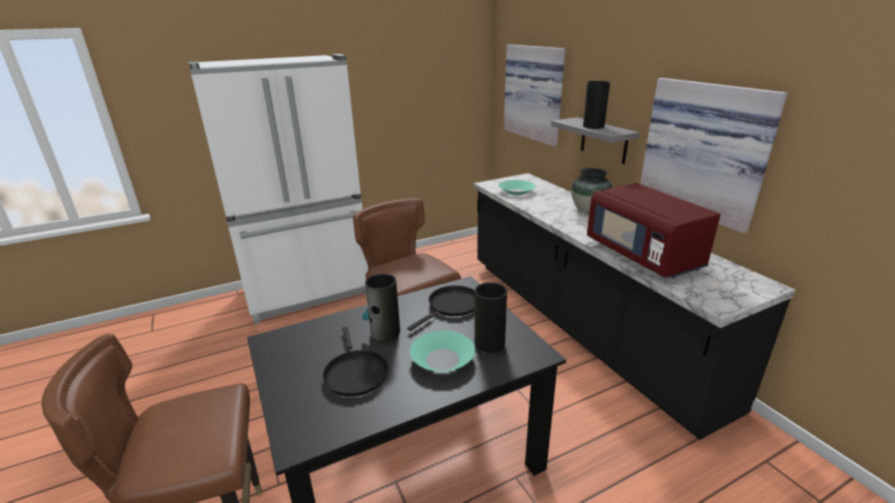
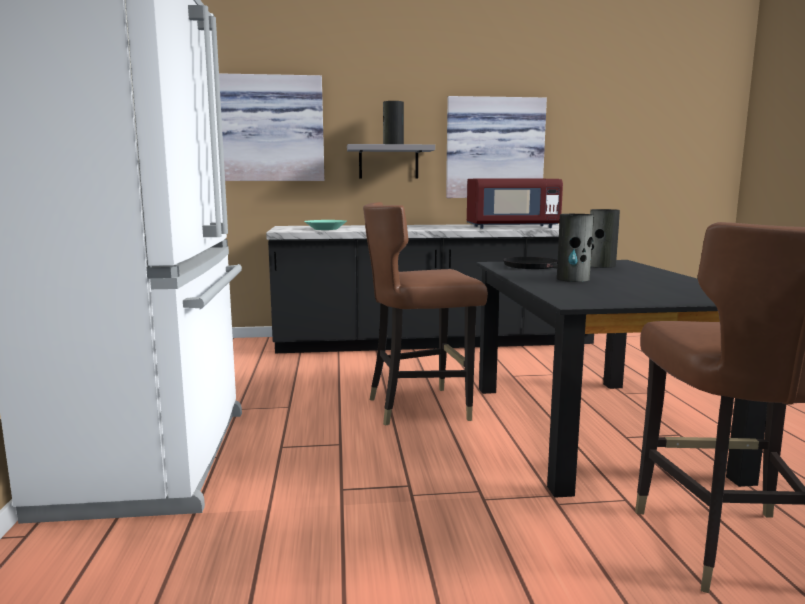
camera: 70 degrees left, 15 degrees down
black frying pan [323,327,388,397] -> none
turquoise bowl [410,330,475,371] -> none
vase [571,168,612,213] -> none

